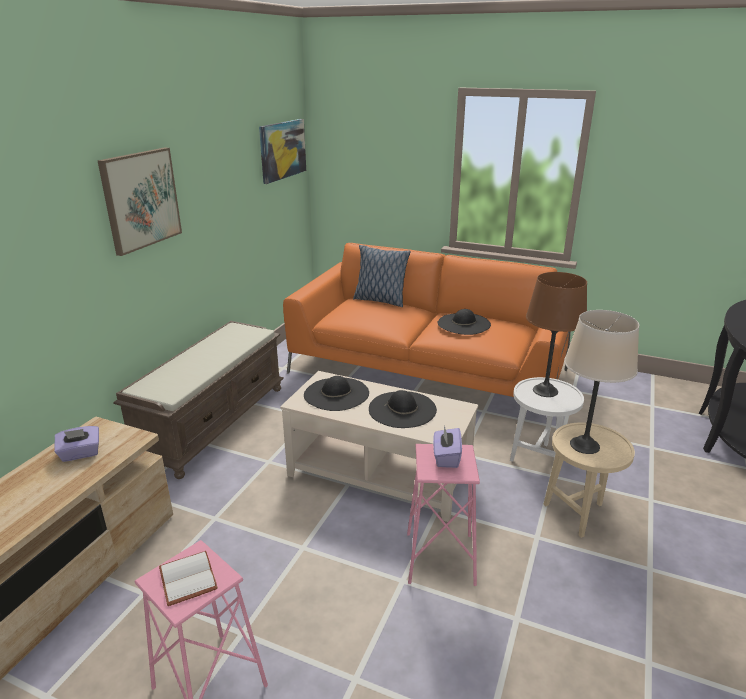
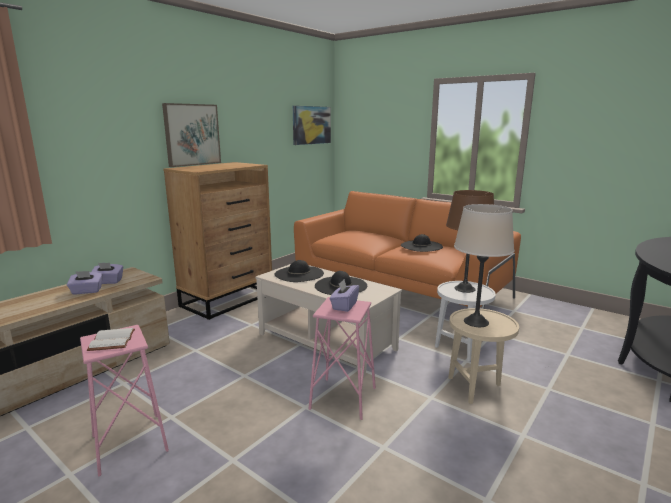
camera: 15 degrees right, 10 degrees down
brown bench [113,321,284,479] -> brown dresser [163,162,272,320]
pillow [353,245,410,307] -> none
none -> purple tissue box [67,271,103,294]

